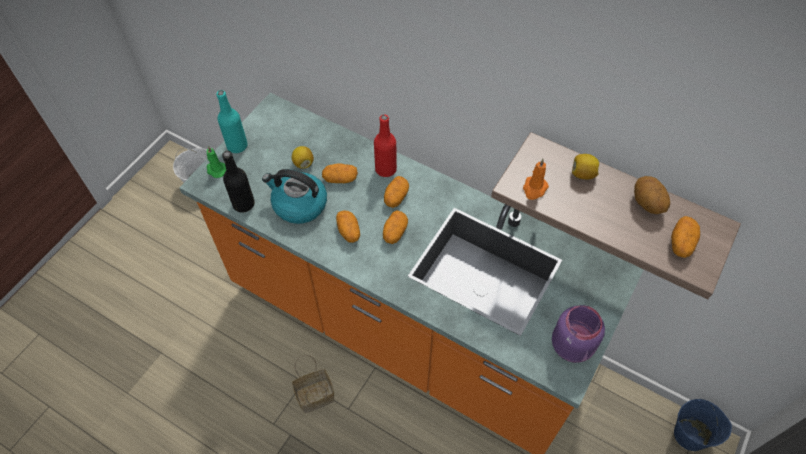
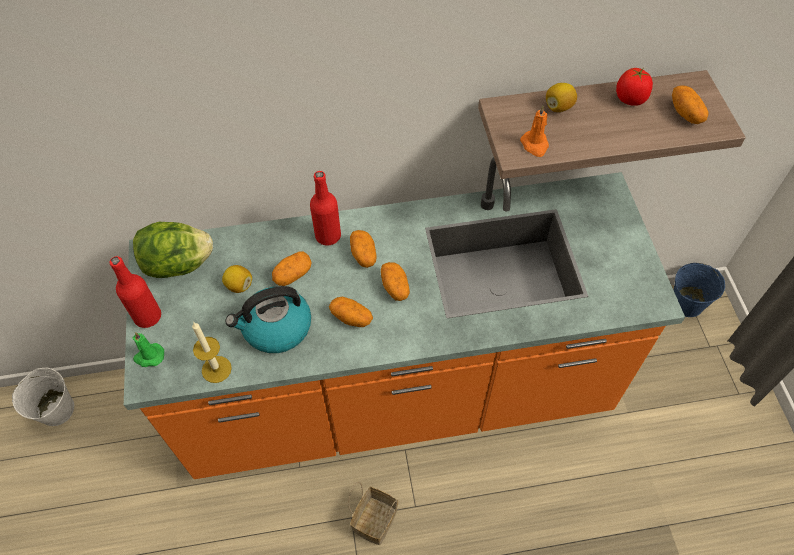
camera: 40 degrees left, 0 degrees up
turquoise bottle [216,90,248,153] -> red bottle [109,256,161,328]
black bottle [222,151,255,213] -> candle [192,322,232,383]
purple jar [552,305,605,363] -> none
potato [634,176,670,214] -> tomato [616,68,653,106]
none -> lettuce [133,222,213,278]

